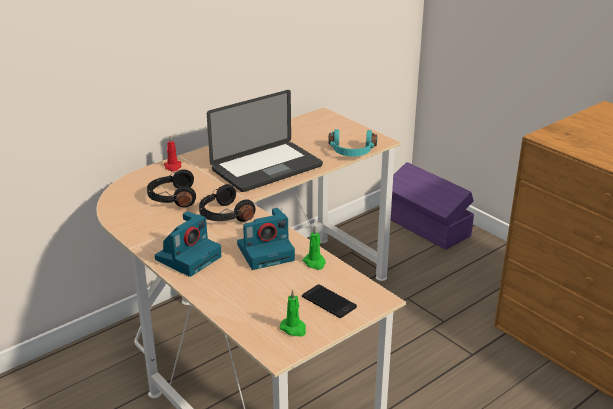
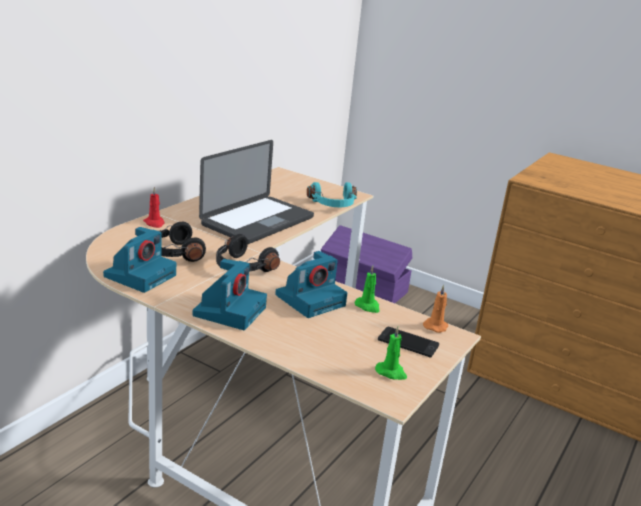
camera: 20 degrees left, 5 degrees down
none -> camera [103,227,176,293]
none -> orange candle [423,285,448,333]

